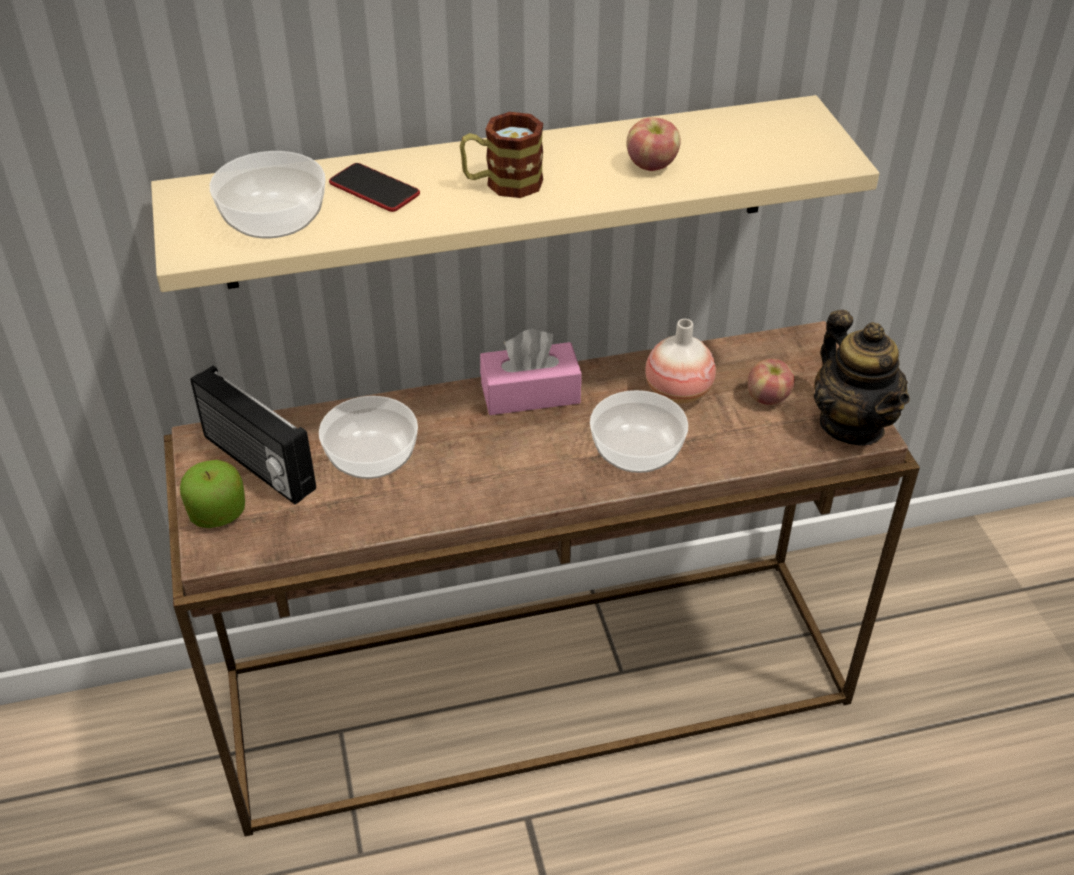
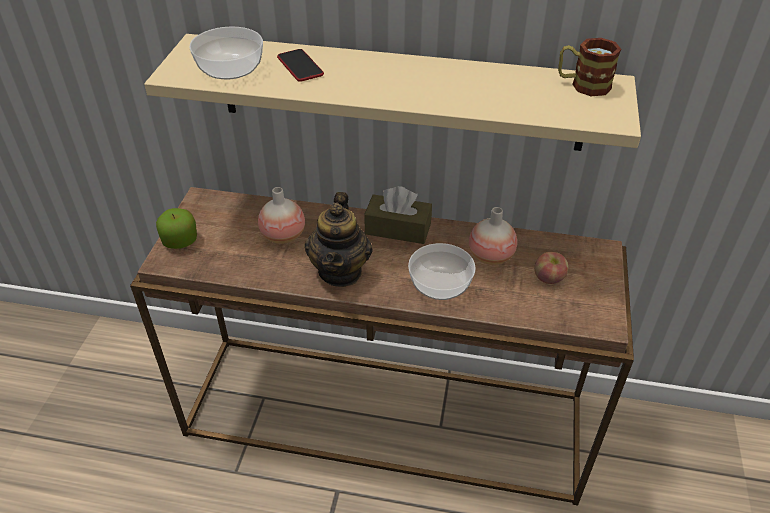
camera: 25 degrees right, 0 degrees up
radio [190,366,316,504] -> none
bowl [319,396,418,479] -> vase [258,187,305,244]
mug [460,112,543,198] -> mug moved to [558,38,621,96]
pink tissue box [480,329,582,415] -> brown tissue box [364,186,432,244]
apple [626,117,681,171] -> none
teapot [814,310,910,446] -> teapot moved to [305,192,372,287]

